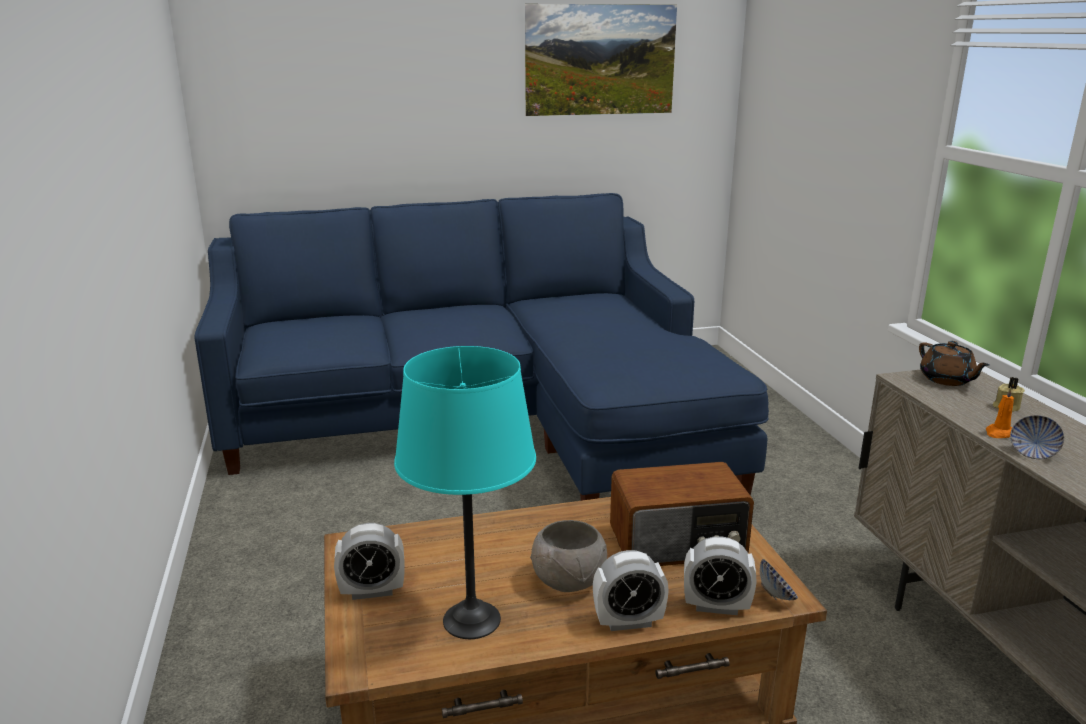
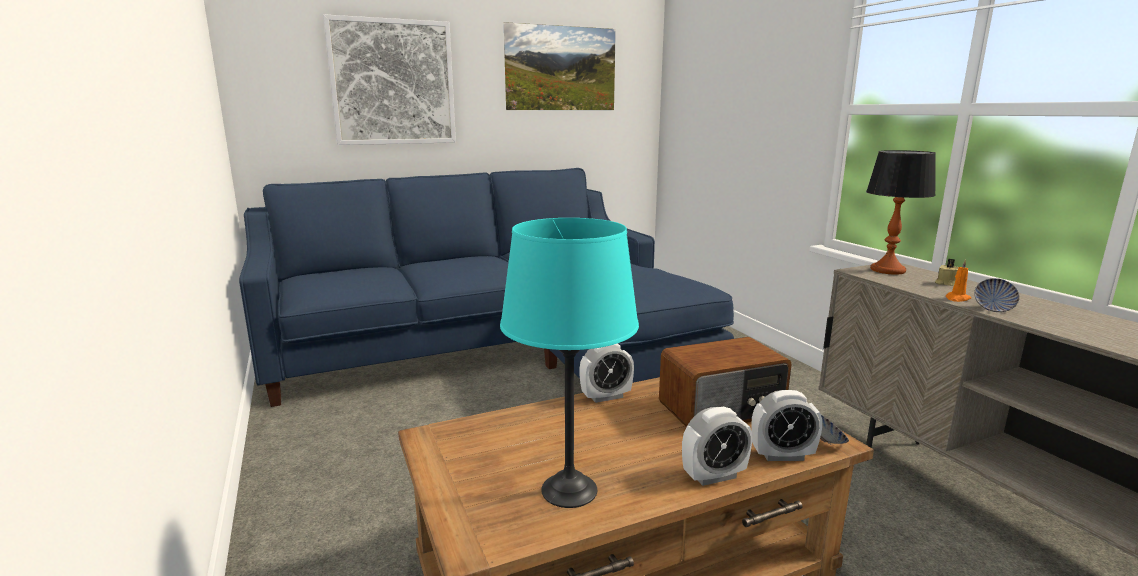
camera: 10 degrees left, 5 degrees down
alarm clock [334,523,405,600] -> alarm clock moved to [579,343,634,403]
grey bowl [530,520,607,592] -> none
brown teapot [919,341,989,386] -> table lamp [866,150,936,275]
none -> picture [323,14,456,145]

